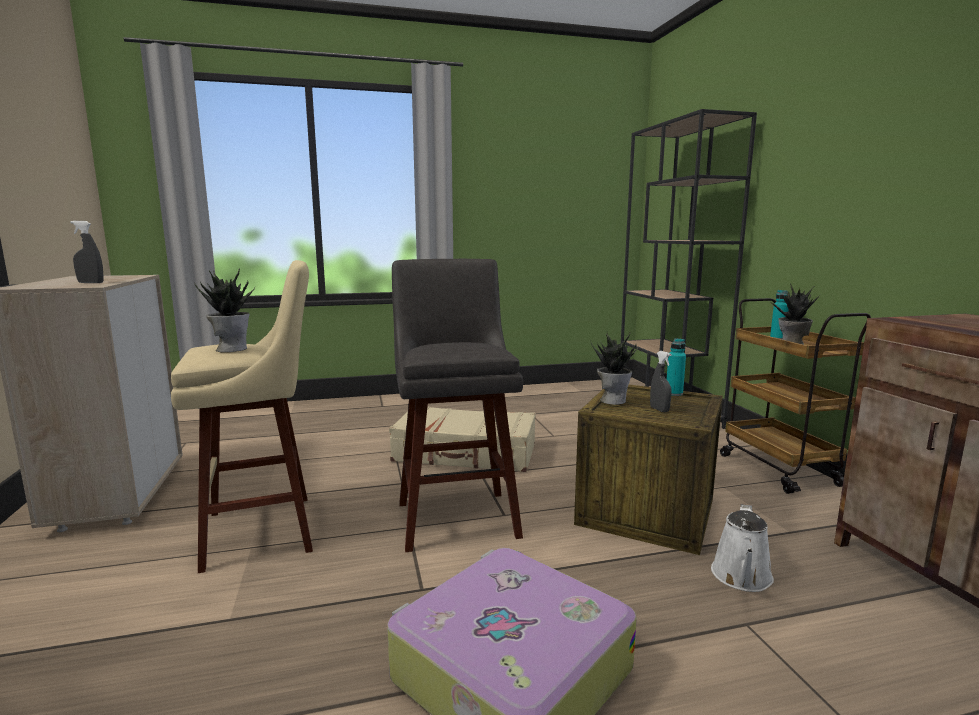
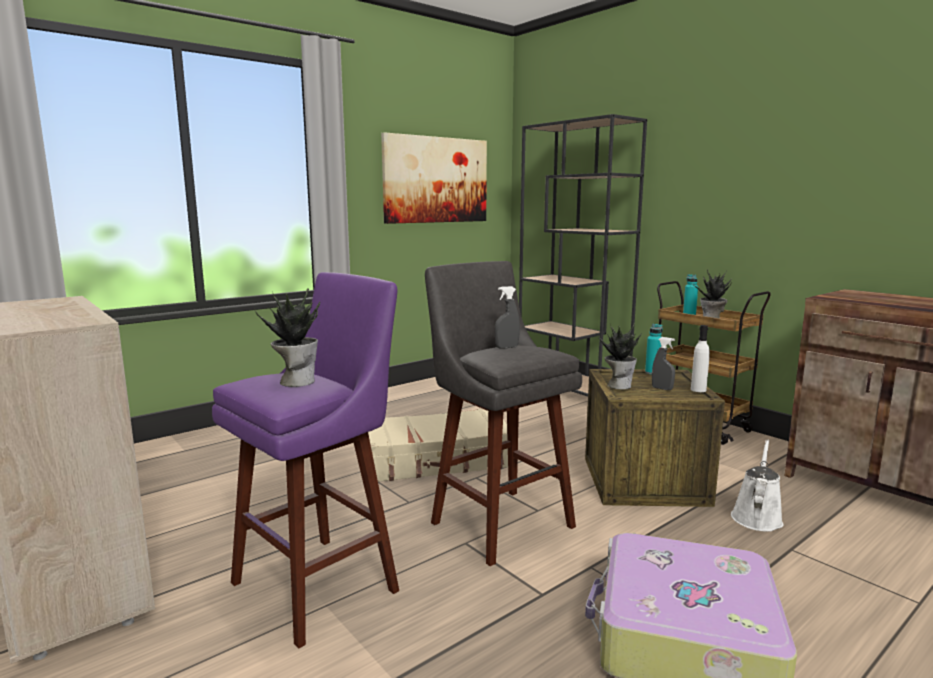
camera: 25 degrees left, 0 degrees up
grey spray bottle [70,221,104,283] -> grey spray bottle moved to [495,286,520,348]
beige stool [171,260,313,573] -> purple stool [212,272,399,649]
white watering can [711,504,774,592] -> white watering can turned 150 degrees counterclockwise [731,439,783,532]
none -> picture [381,132,487,224]
none -> white bottle [691,325,710,392]

